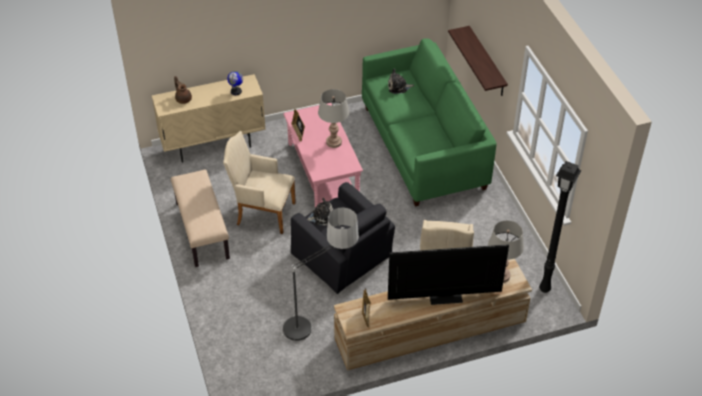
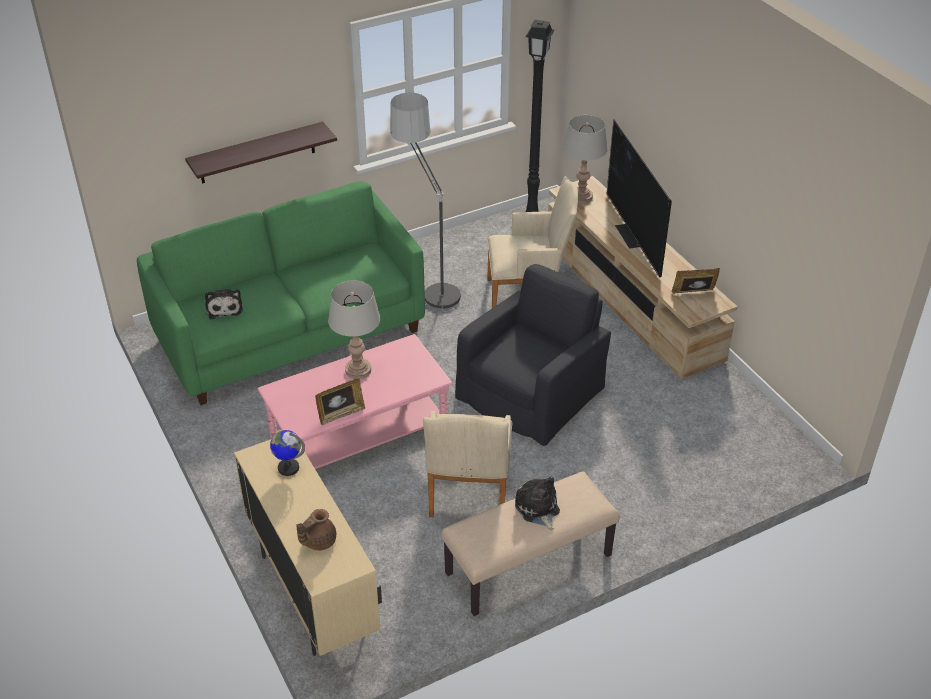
camera: 100 degrees left, 5 degrees down
floor lamp [281,207,359,341] -> floor lamp moved to [390,93,461,312]
plush toy [307,198,333,226] -> plush toy moved to [515,477,560,530]

